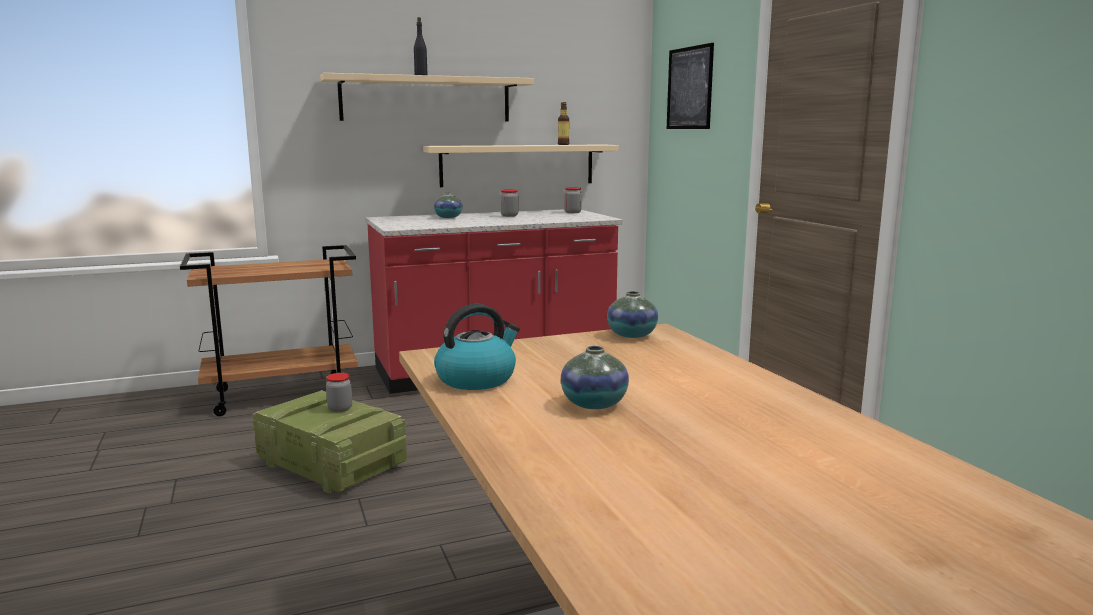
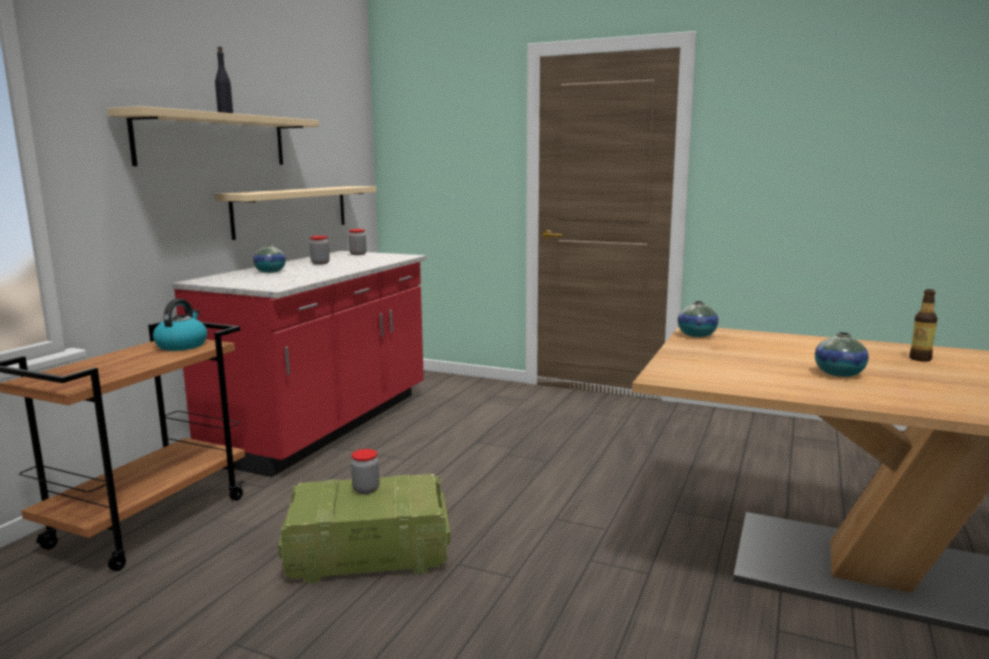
camera: 45 degrees left, 0 degrees up
kettle [434,304,520,390] -> kettle moved to [153,299,207,351]
bottle [558,102,569,145] -> bottle moved to [909,289,938,362]
picture [667,43,714,129] -> none

